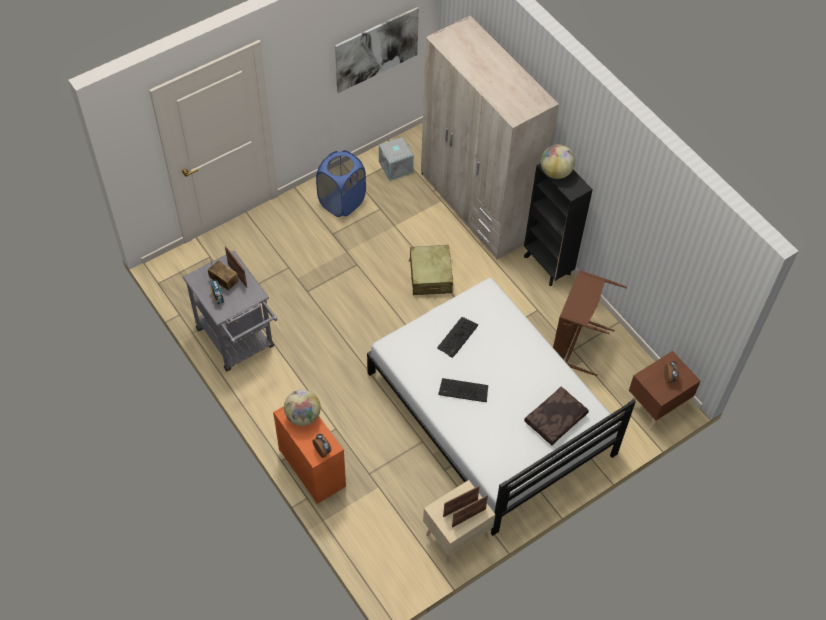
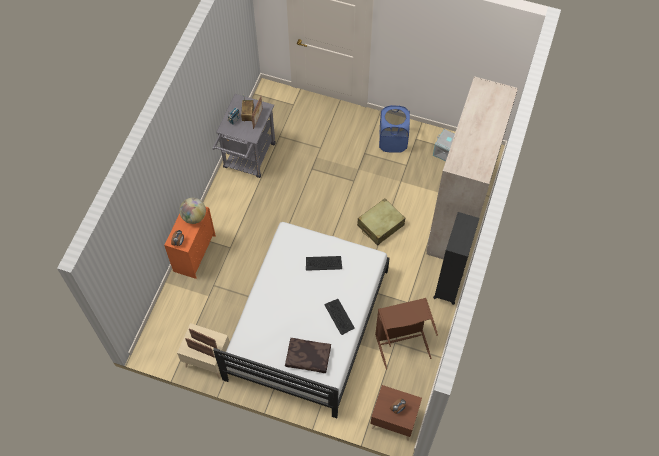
camera: 55 degrees right, 5 degrees up
picture [335,7,419,93] -> none
keyboard [438,378,488,402] -> keyboard moved to [325,299,355,335]
globe [541,144,575,179] -> none

